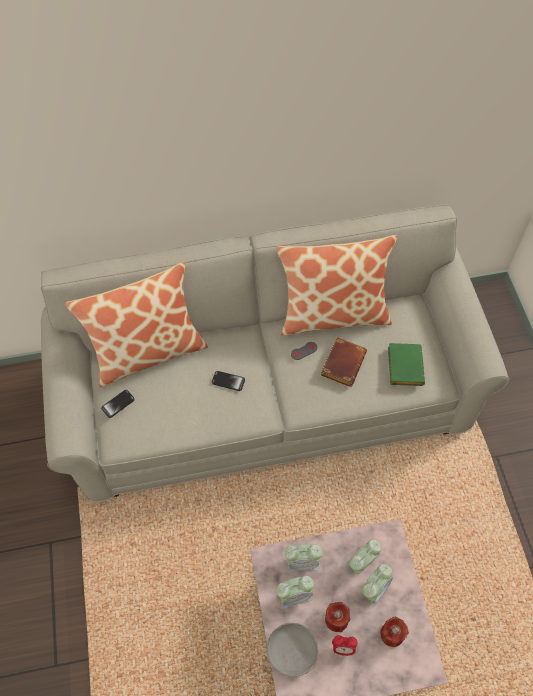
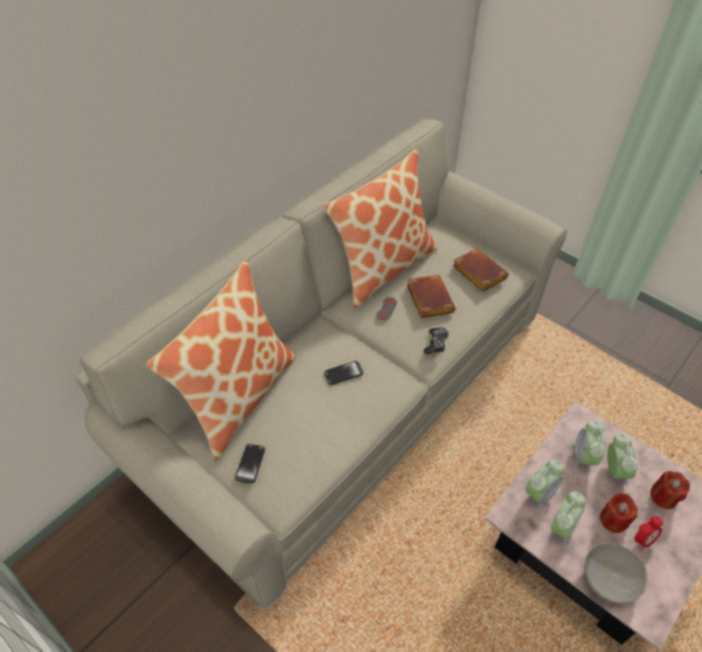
camera: 40 degrees left, 10 degrees down
green book [388,343,425,386] -> brown book [452,248,509,292]
none -> game controller [424,327,449,355]

